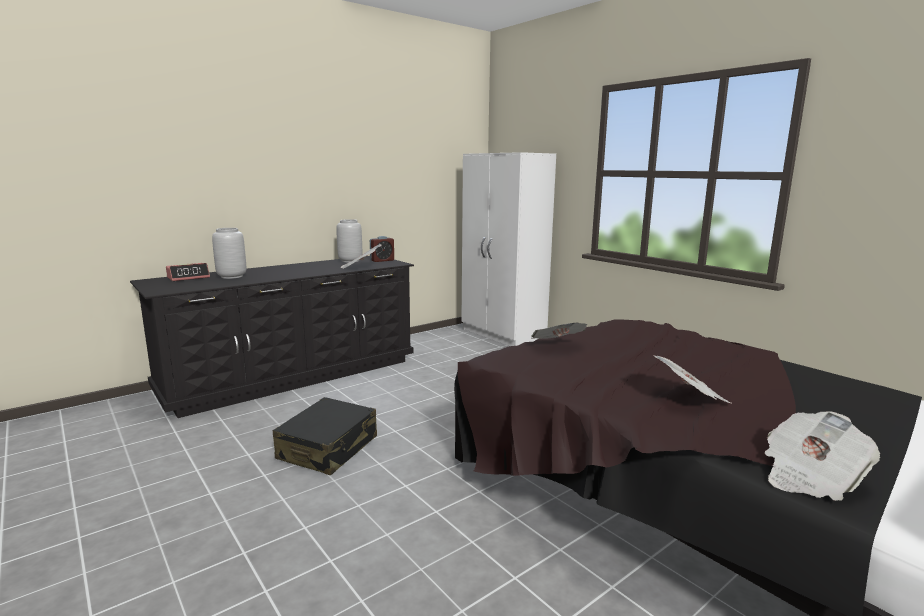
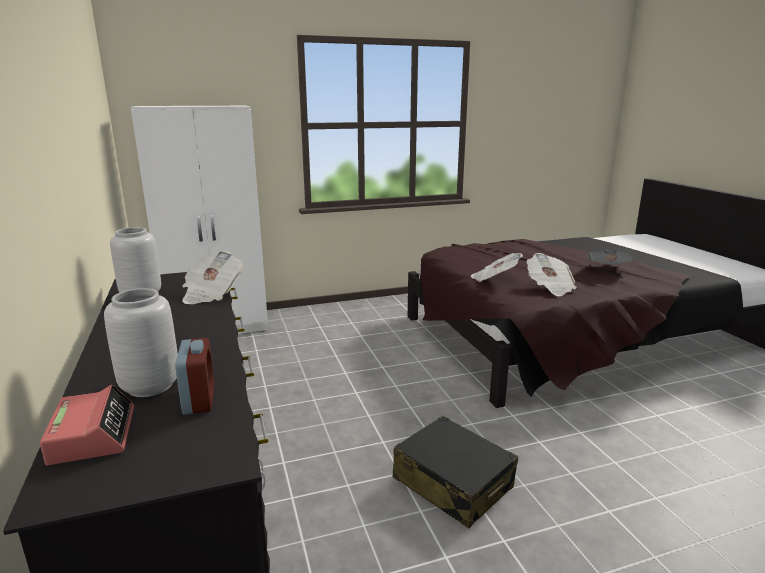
camera: 70 degrees left, 5 degrees up
alarm clock [370,236,394,262] -> alarm clock moved to [175,338,214,415]
newspaper [765,411,880,501] -> newspaper moved to [527,253,577,296]

